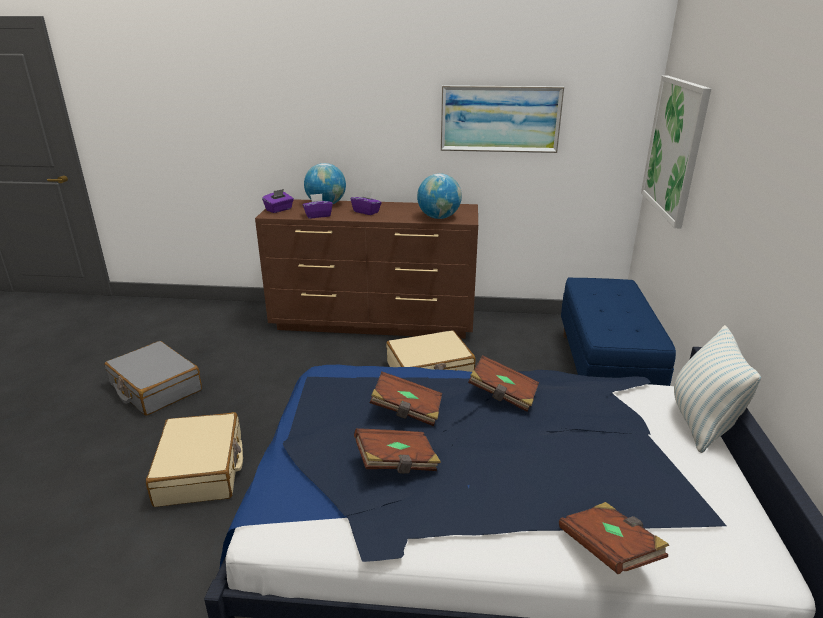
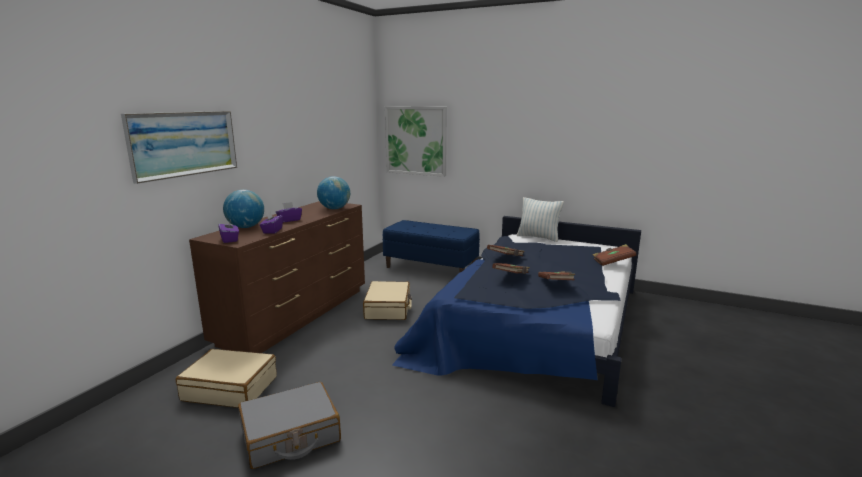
camera: 70 degrees left, 10 degrees down
beige suitcase [146,412,243,507] -> beige suitcase moved to [176,349,277,408]
picture [441,85,564,153] -> picture moved to [121,111,237,184]

